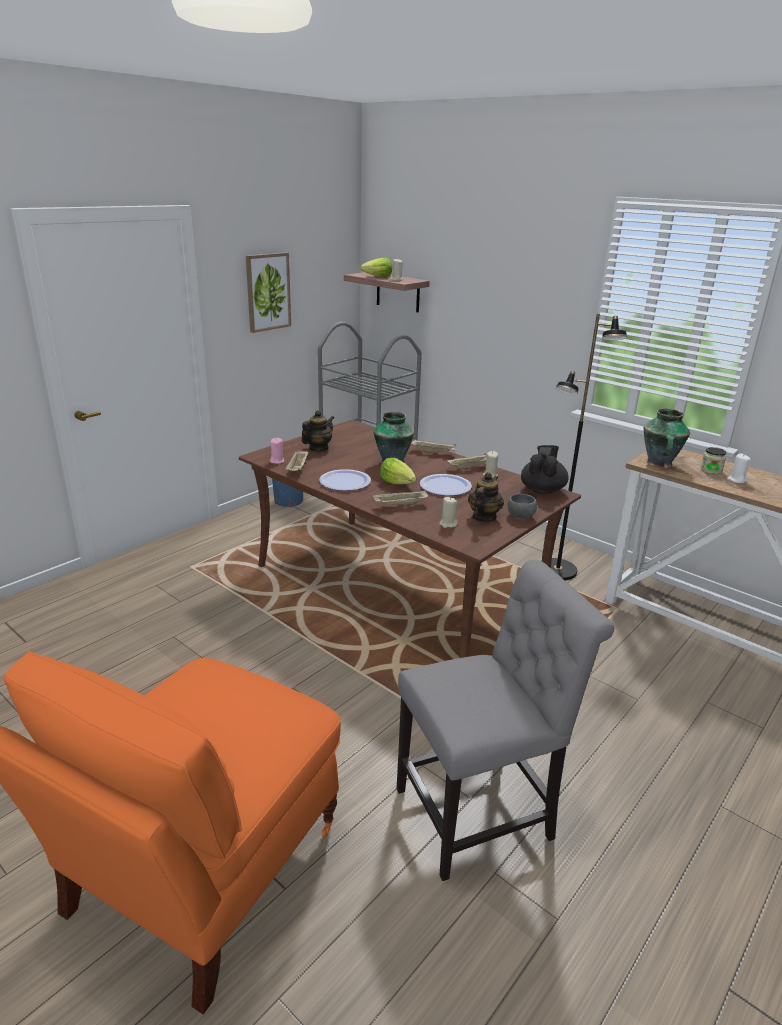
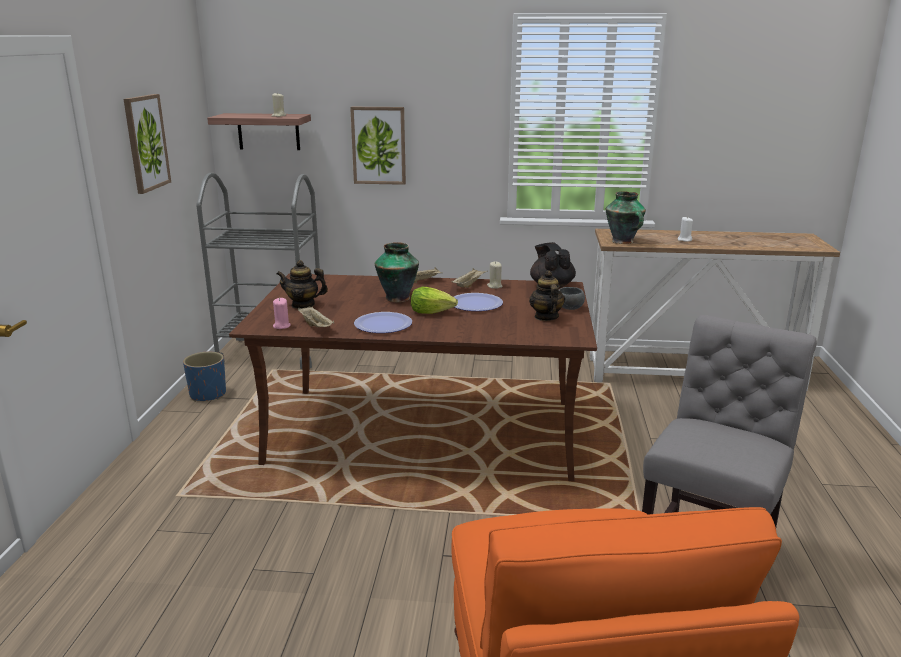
camera: 35 degrees left, 5 degrees down
teapot [301,410,334,451] -> teapot turned 90 degrees counterclockwise [277,260,328,309]
lettuce [360,258,392,277] -> none
beige tray [373,490,429,507] -> none
beige candle [439,497,458,528] -> none
black floor lamp [551,313,627,580] -> none
jar [701,447,726,474] -> none
none -> picture [350,107,406,185]

